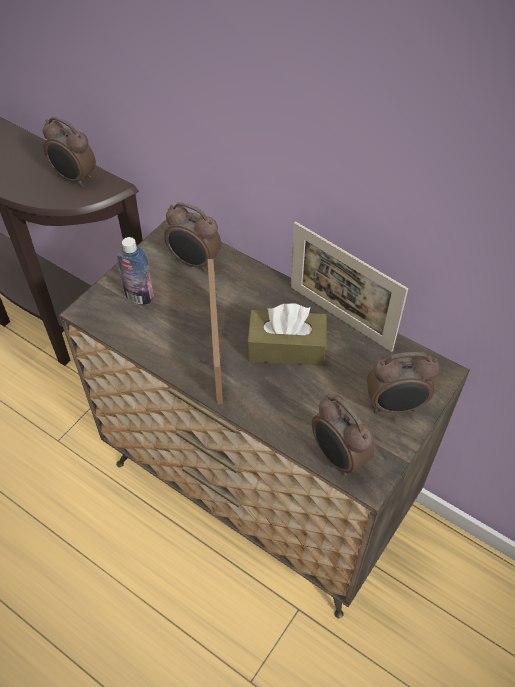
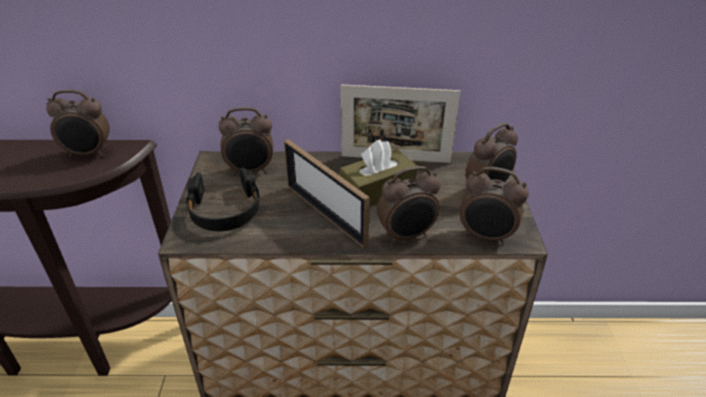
camera: 35 degrees left, 15 degrees down
bottle [117,237,154,304] -> black headphones [186,167,259,232]
none -> alarm clock [377,166,441,244]

